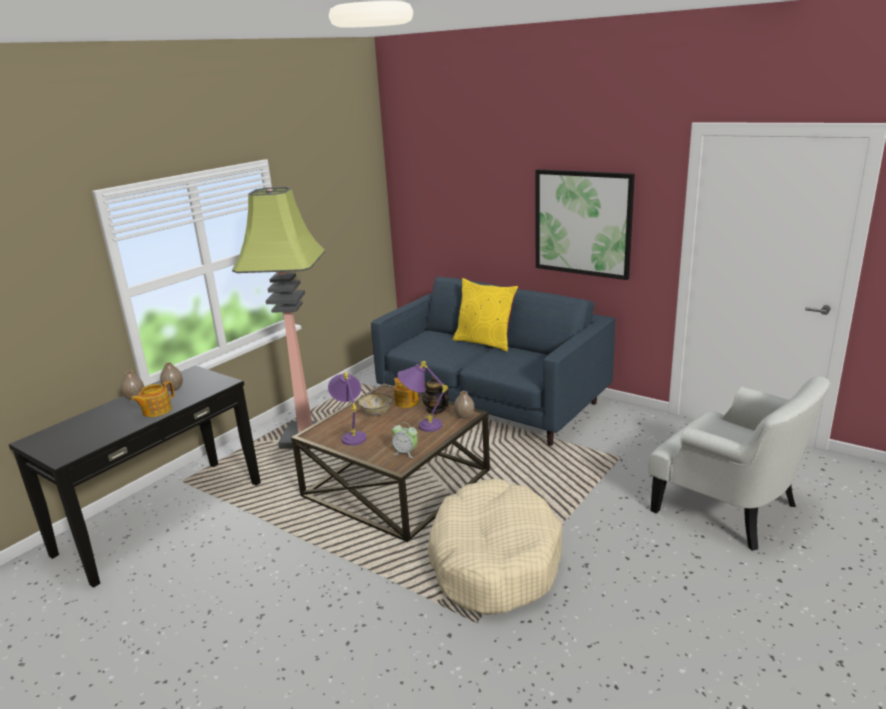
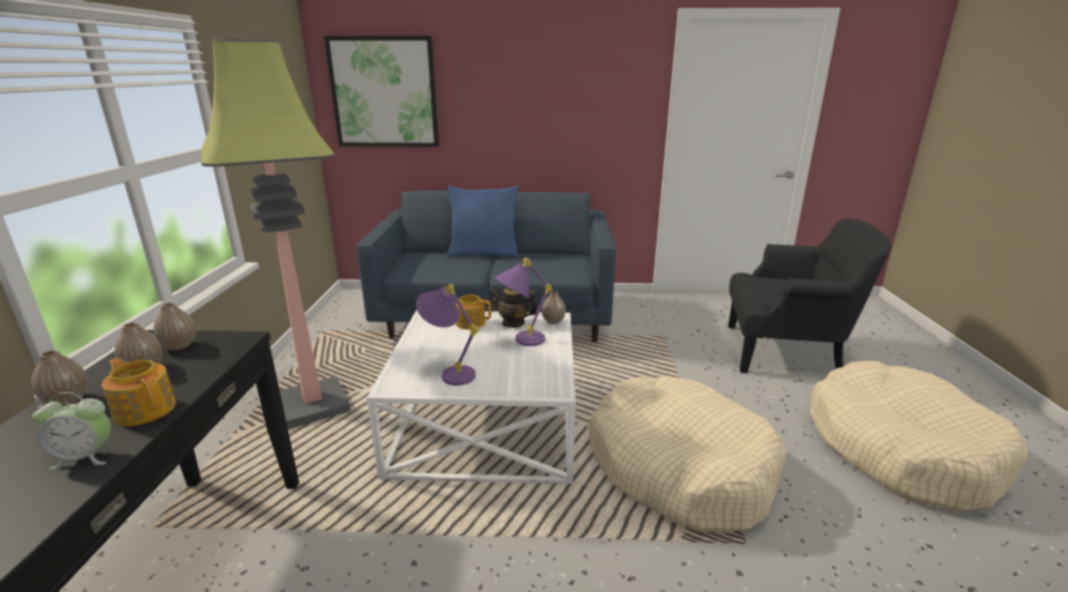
camera: 35 degrees left, 0 degrees up
teapot [131,381,174,417] -> teapot turned 120 degrees clockwise [102,358,176,426]
brown coffee table [291,383,490,542] -> white coffee table [366,310,576,484]
bowl [358,393,392,416] -> none
alarm clock [392,422,418,458] -> alarm clock moved to [32,392,111,470]
yellow pillow [453,278,518,352] -> blue pillow [447,185,519,258]
picture [535,169,635,280] -> picture moved to [324,36,439,147]
white armchair [648,376,830,551] -> black armchair [728,219,892,373]
none -> vase [154,302,196,350]
none -> beige dog bed [810,361,1028,512]

